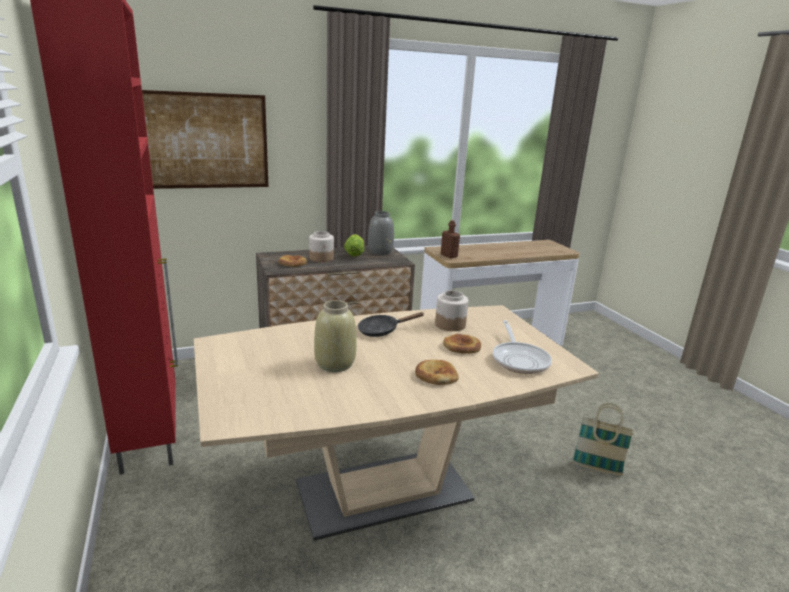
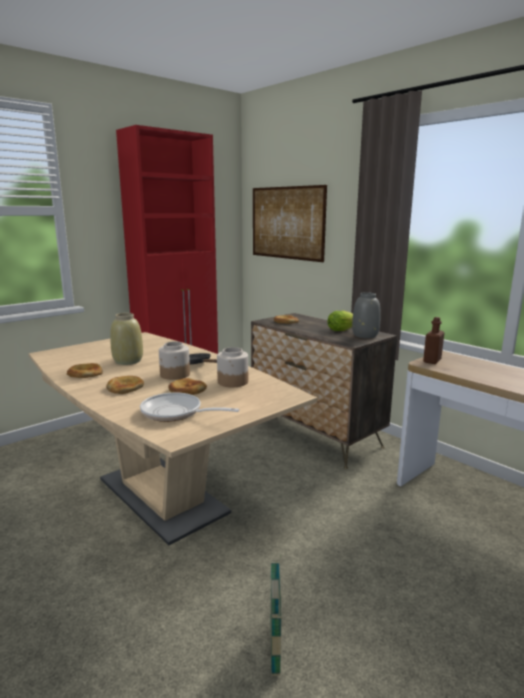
camera: 70 degrees right, 5 degrees down
jar [309,231,334,262] -> jar moved to [159,341,190,380]
frying pan [493,320,552,374] -> frying pan turned 45 degrees clockwise [140,393,240,422]
none -> bread [67,363,103,378]

